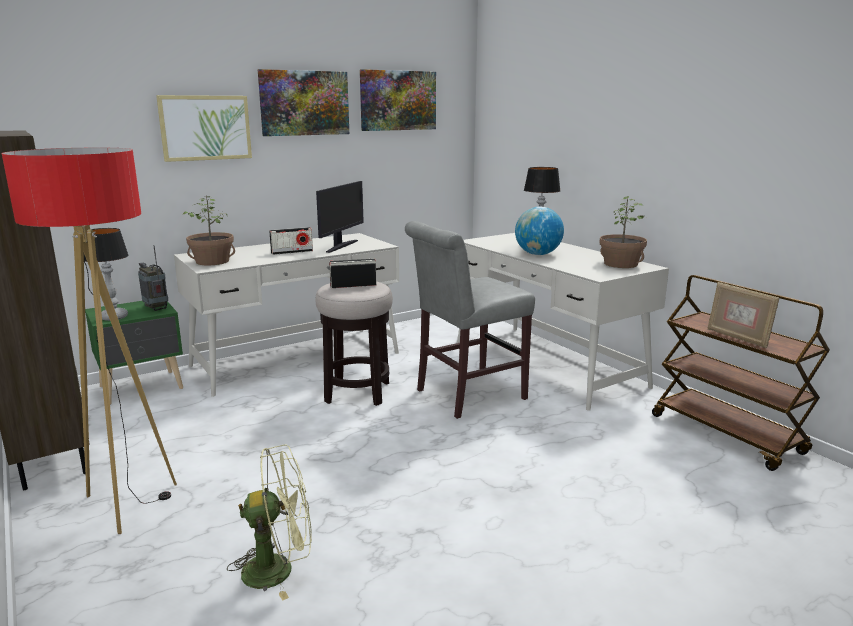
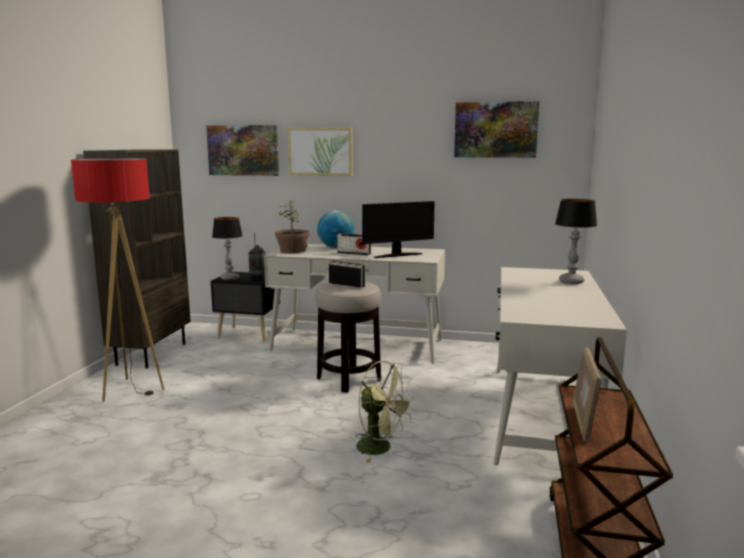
camera: 45 degrees right, 5 degrees down
green nightstand [85,301,183,405] -> black nightstand [211,272,280,341]
green fan [227,445,312,601] -> green fan moved to [355,360,415,463]
picture [258,69,349,136] -> picture moved to [206,125,279,176]
grey chair [405,221,535,419] -> none
globe [515,207,564,255] -> globe moved to [317,211,354,248]
potted plant [599,196,647,268] -> none

